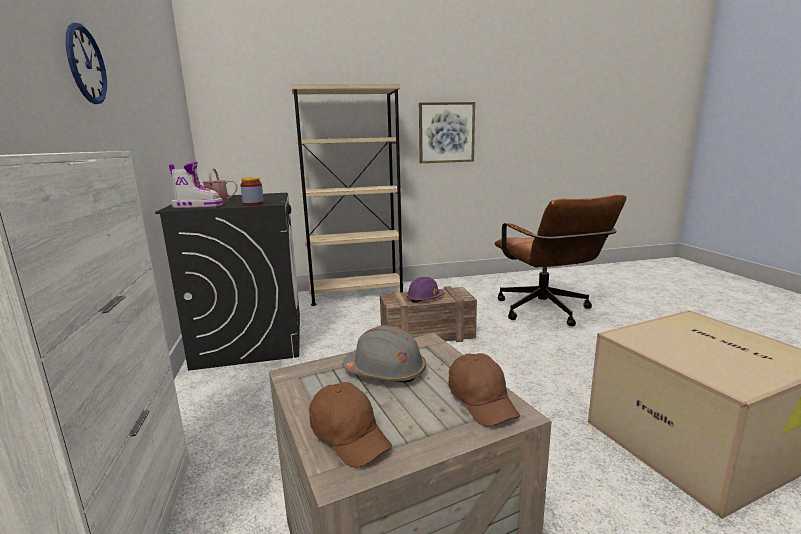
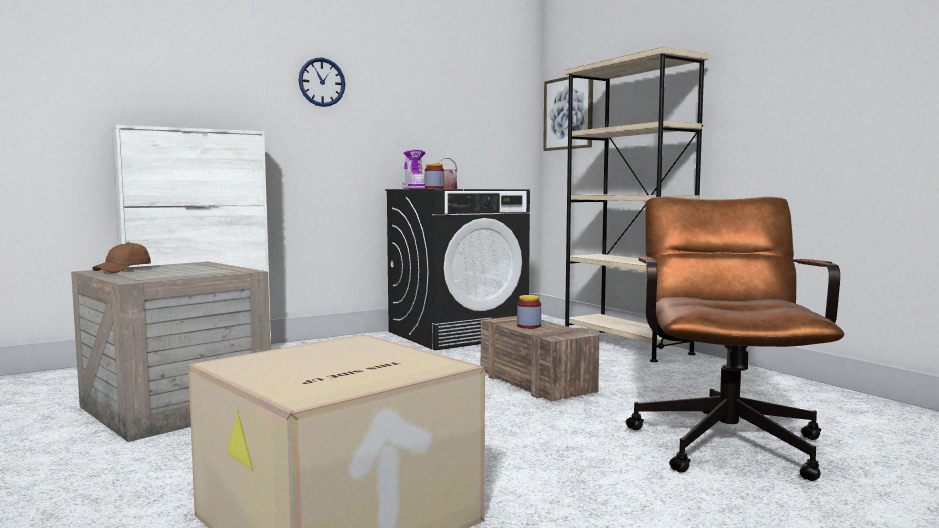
camera: 70 degrees right, 10 degrees down
grey hard hat [342,325,426,383] -> none
purple hard hat [406,277,444,303] -> jar [517,295,541,329]
picture [419,102,475,163] -> picture moved to [543,76,593,151]
brown cap [448,353,520,427] -> none
brown office chair [494,195,626,326] -> brown office chair turned 135 degrees clockwise [626,197,844,481]

